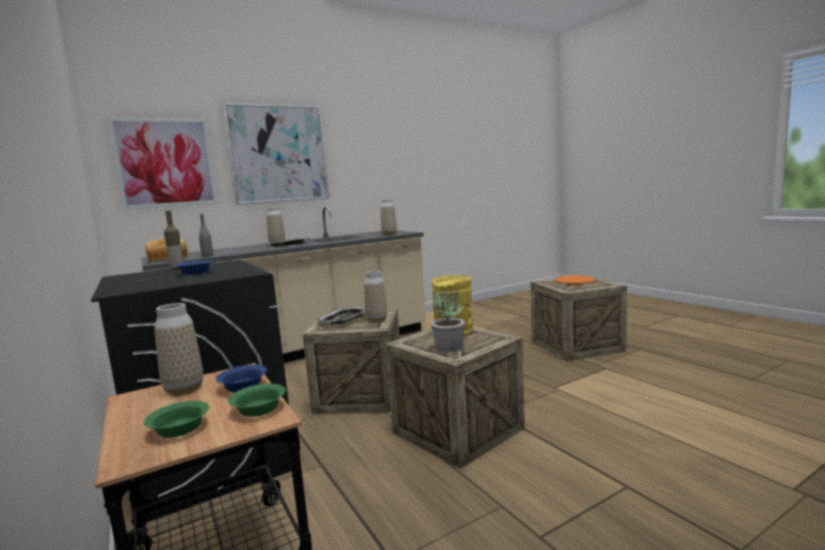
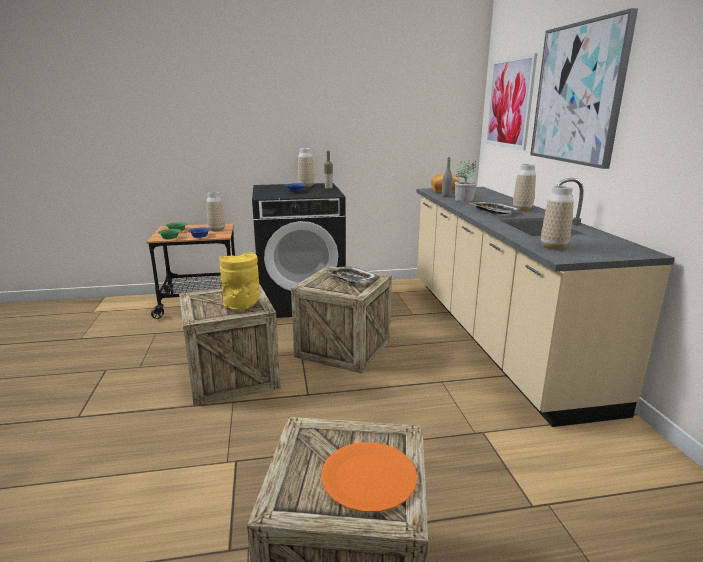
camera: 110 degrees right, 10 degrees up
vase [364,271,387,323] -> vase moved to [298,148,314,187]
potted plant [431,287,465,352] -> potted plant moved to [454,161,477,202]

